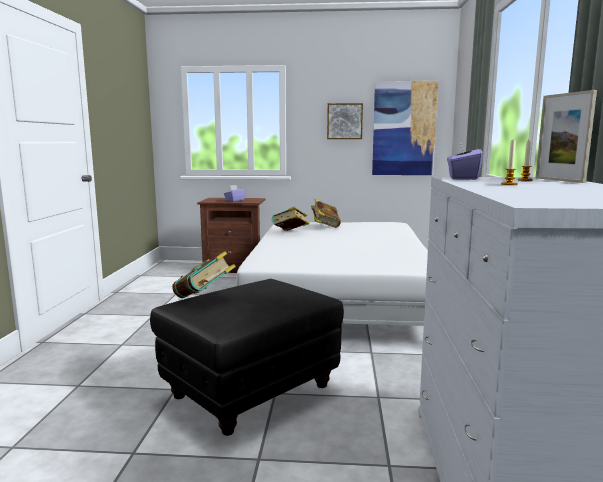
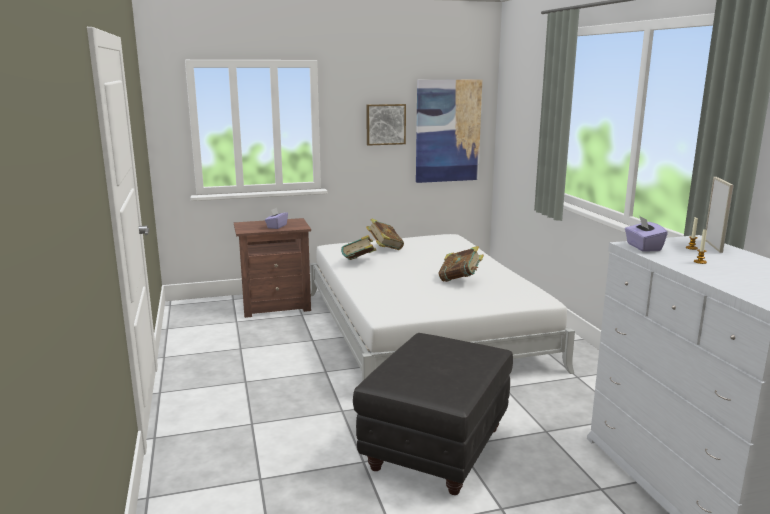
camera: 20 degrees left, 5 degrees up
book [172,251,236,298] -> book moved to [439,246,484,282]
picture frame [536,90,597,183] -> picture frame turned 135 degrees counterclockwise [706,177,734,253]

